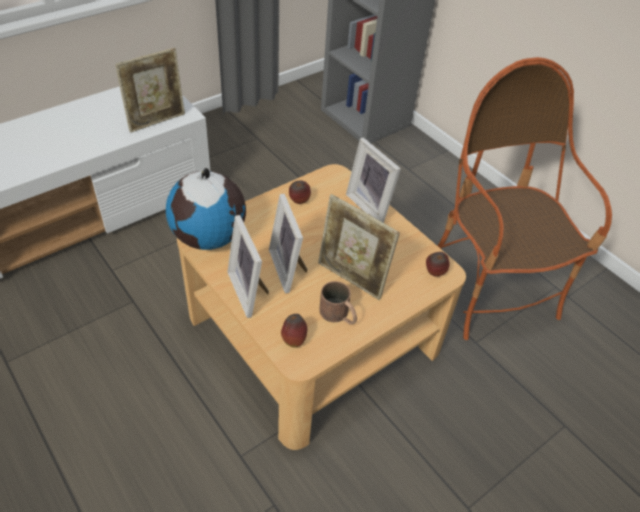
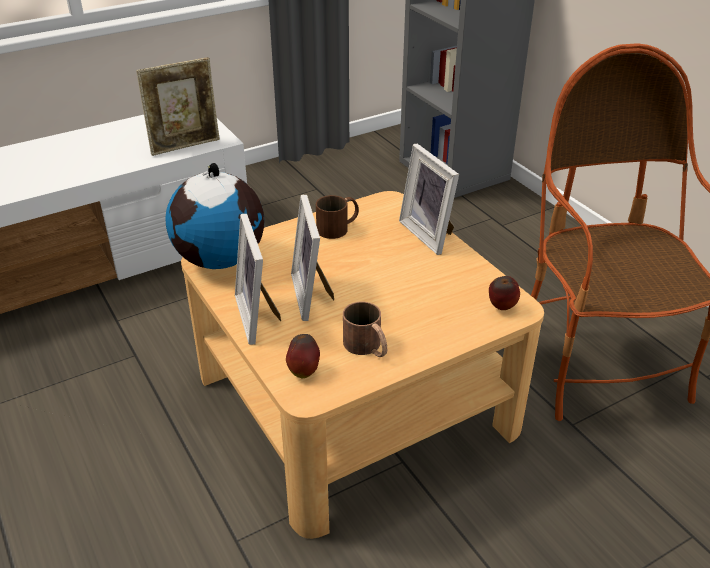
camera: 10 degrees right, 10 degrees down
apple [289,180,311,204] -> brown mug [316,195,359,239]
picture frame [318,194,400,300] -> none

